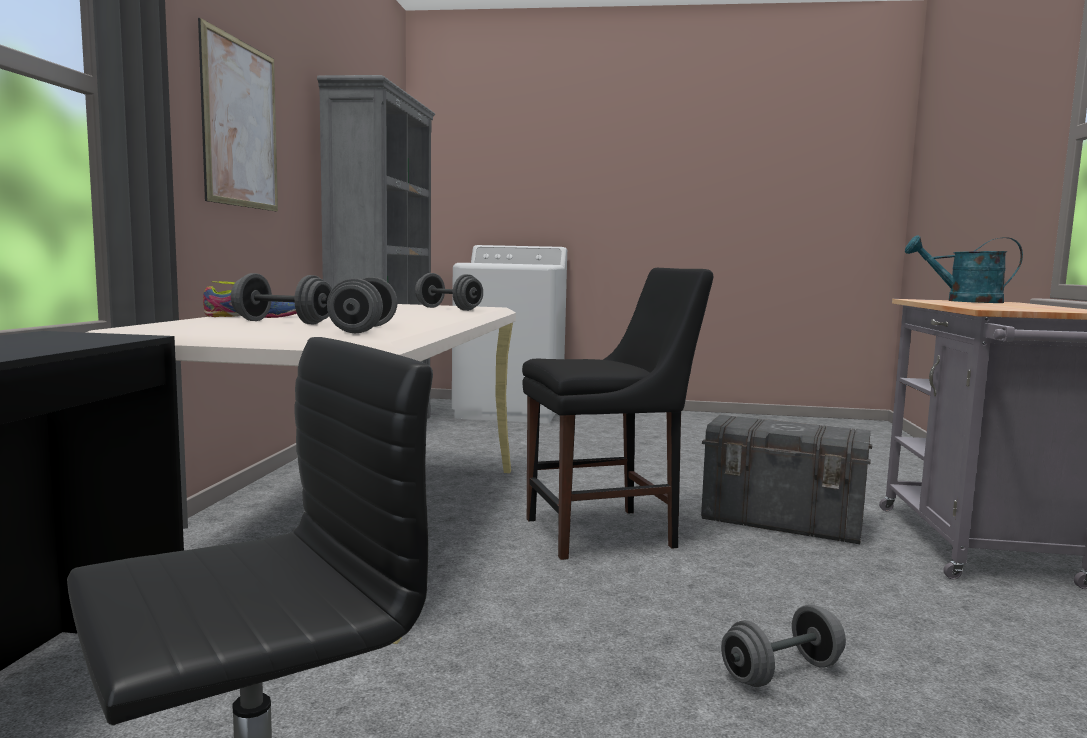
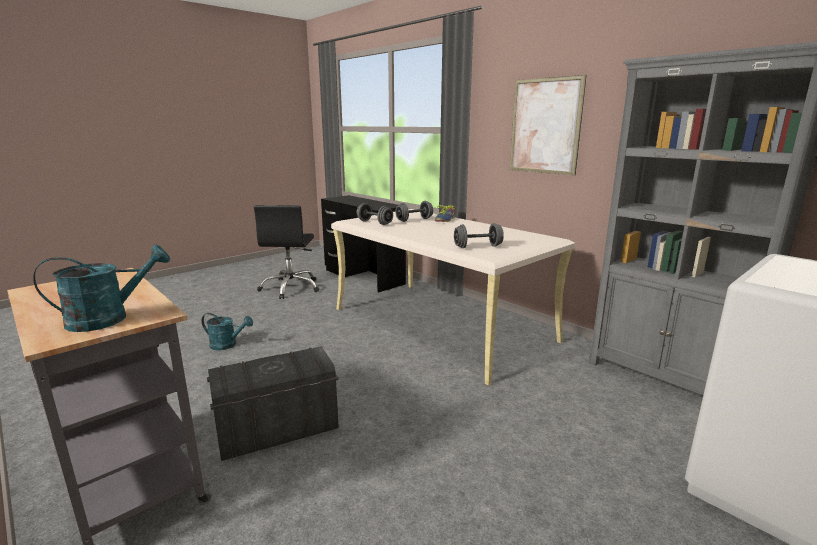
camera: 130 degrees right, 10 degrees up
black chair [522,268,713,560] -> none
grey dumbbell [721,605,846,687] -> turquoise watering can [201,313,253,350]

